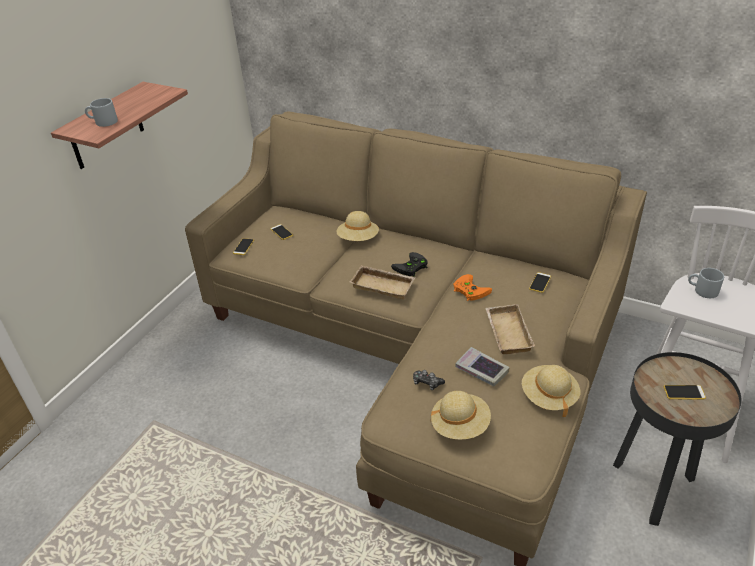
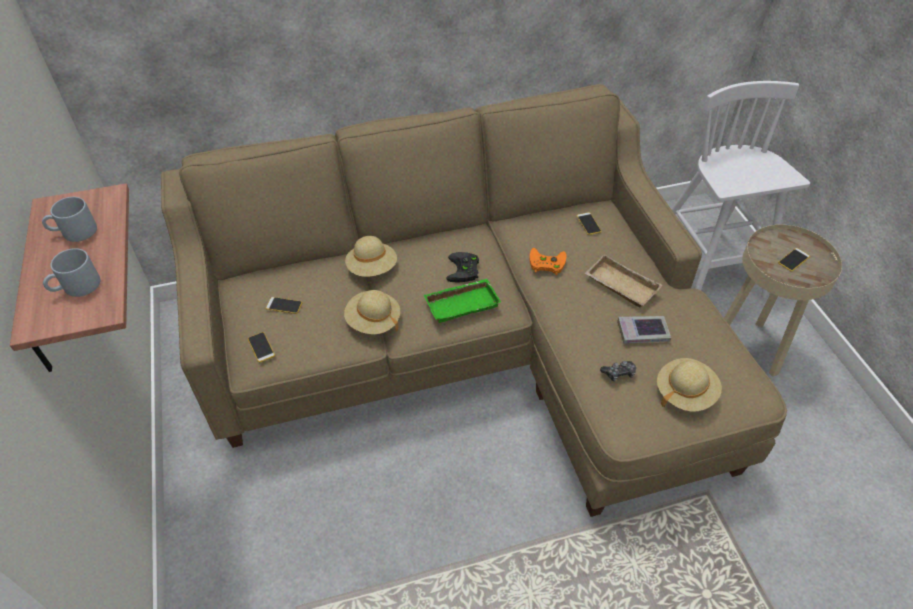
camera: 45 degrees left, 10 degrees up
beige tray [350,265,415,299] -> green tray [424,279,501,323]
beige hat [522,365,580,417] -> beige hat moved to [344,290,400,334]
black side table [613,352,742,526] -> beige side table [724,225,842,377]
grey mug [688,268,724,298] -> grey mug moved to [42,197,97,242]

